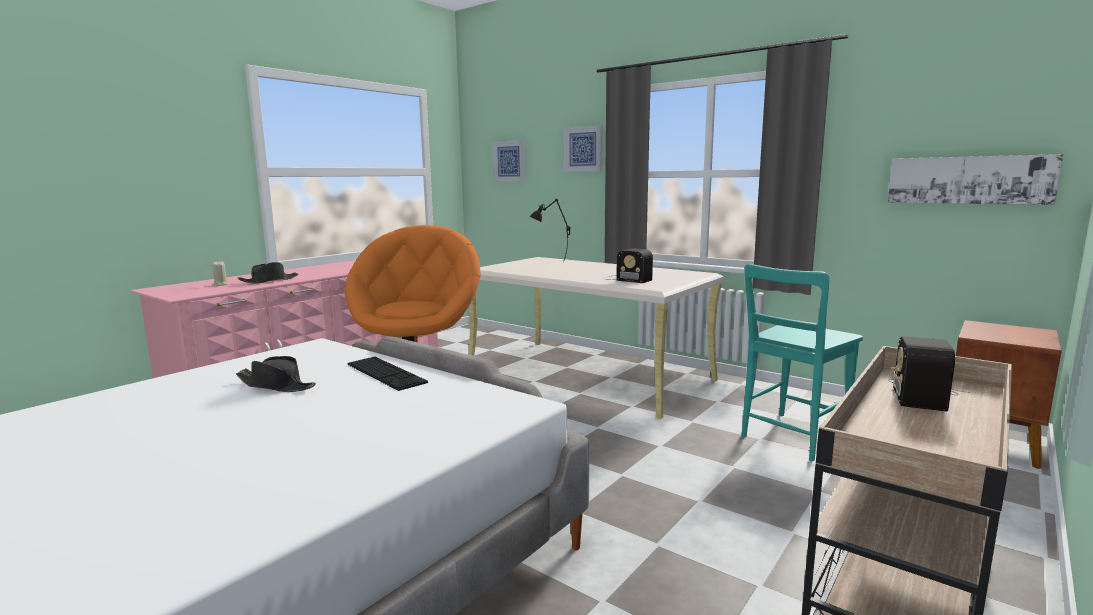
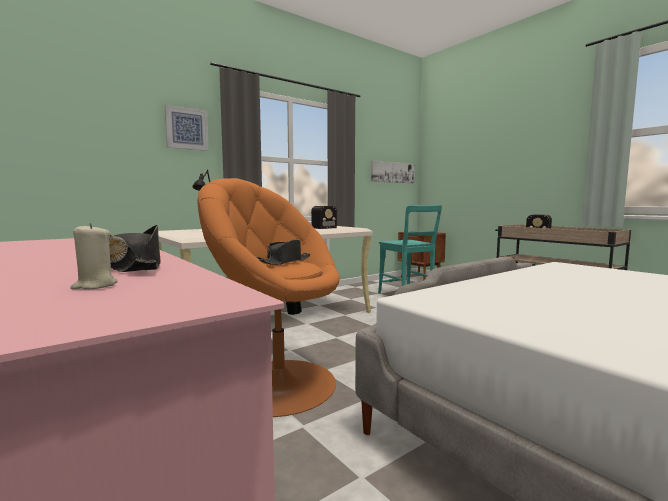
camera: 75 degrees left, 5 degrees down
black hat [236,356,316,392] -> black hat moved to [256,240,310,265]
keyboard [347,357,428,391] -> none
picture [493,140,525,182] -> none

